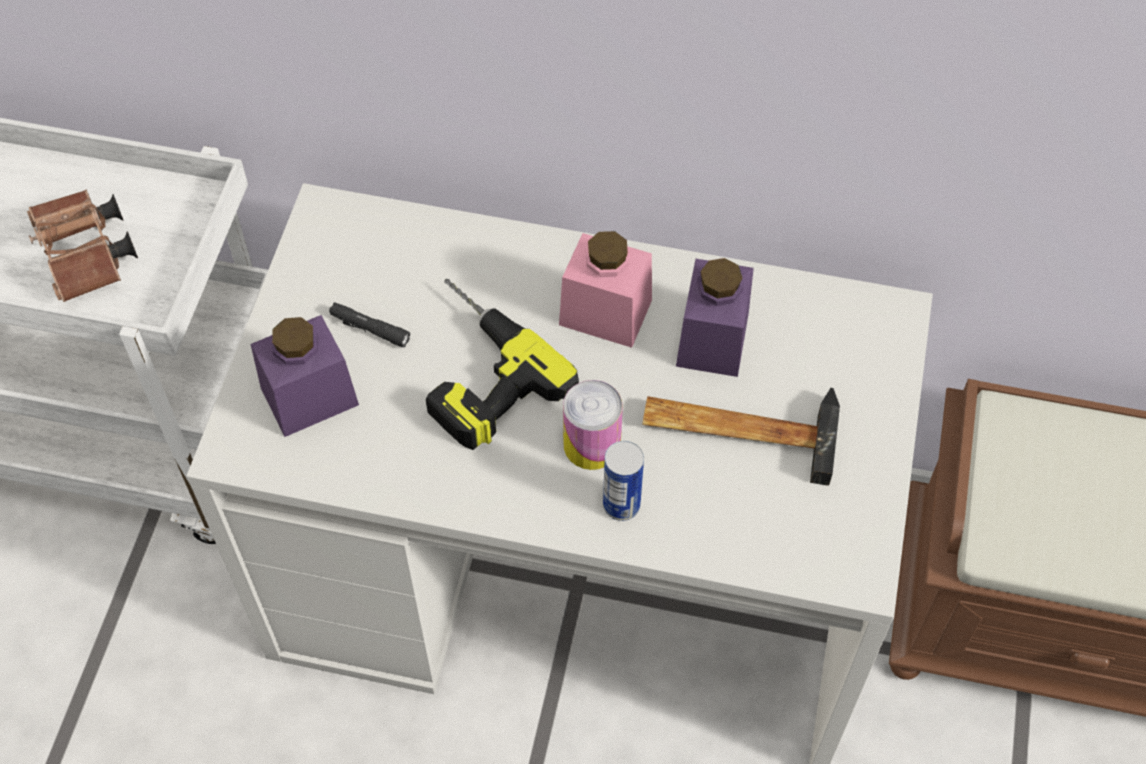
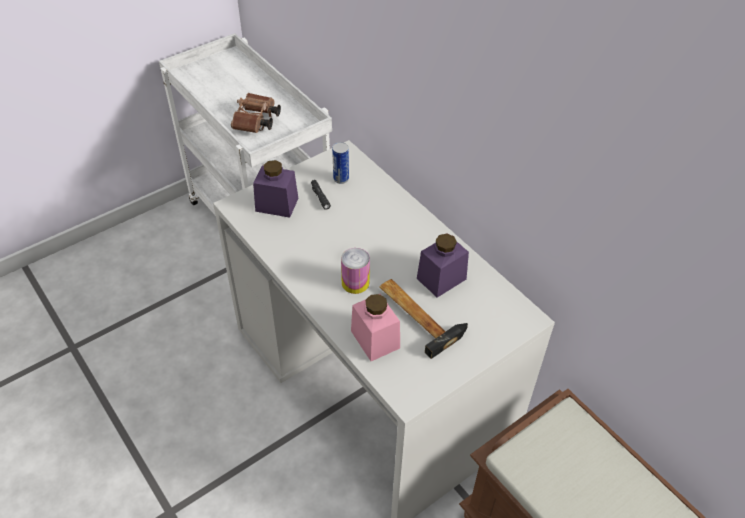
camera: 40 degrees right, 10 degrees down
power drill [426,279,579,450] -> none
pink jar [559,231,652,348] -> pink jar moved to [351,294,400,361]
can [603,441,644,521] -> can moved to [332,142,349,184]

